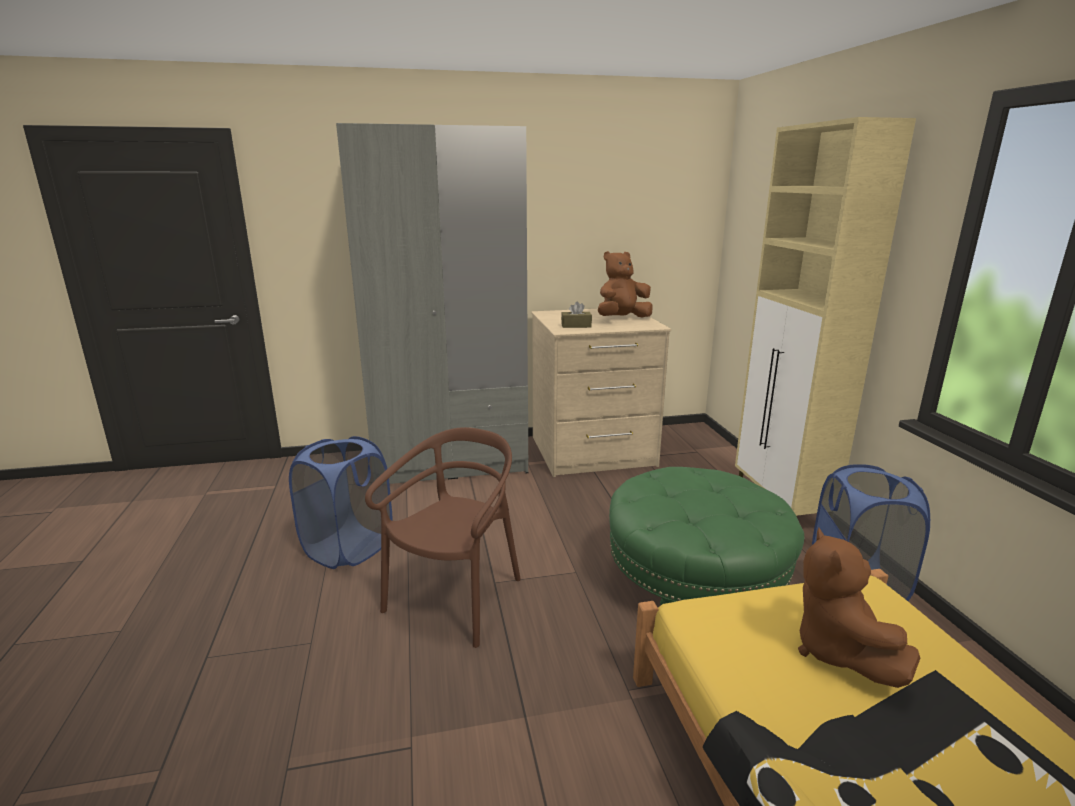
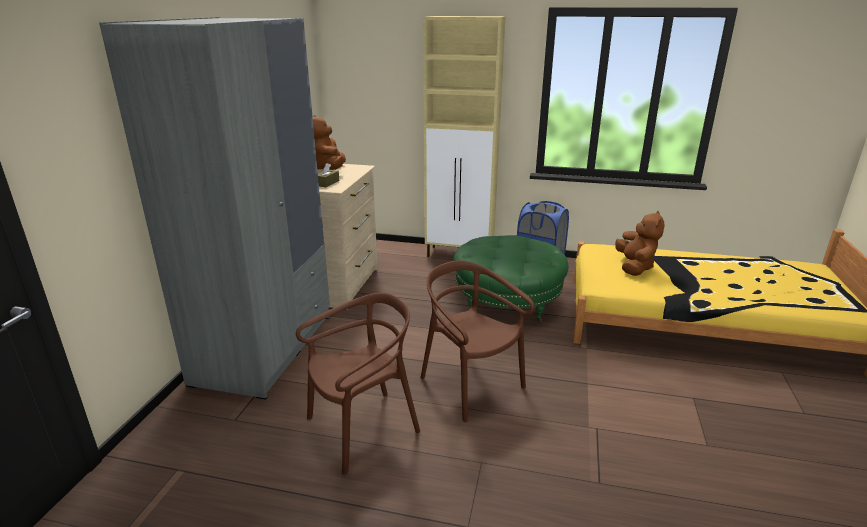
camera: 65 degrees left, 5 degrees up
blue laundry basket [289,436,392,569] -> brown chair [296,293,420,474]
brown plush toy [798,528,920,688] -> brown plush toy turned 105 degrees counterclockwise [615,211,664,276]

